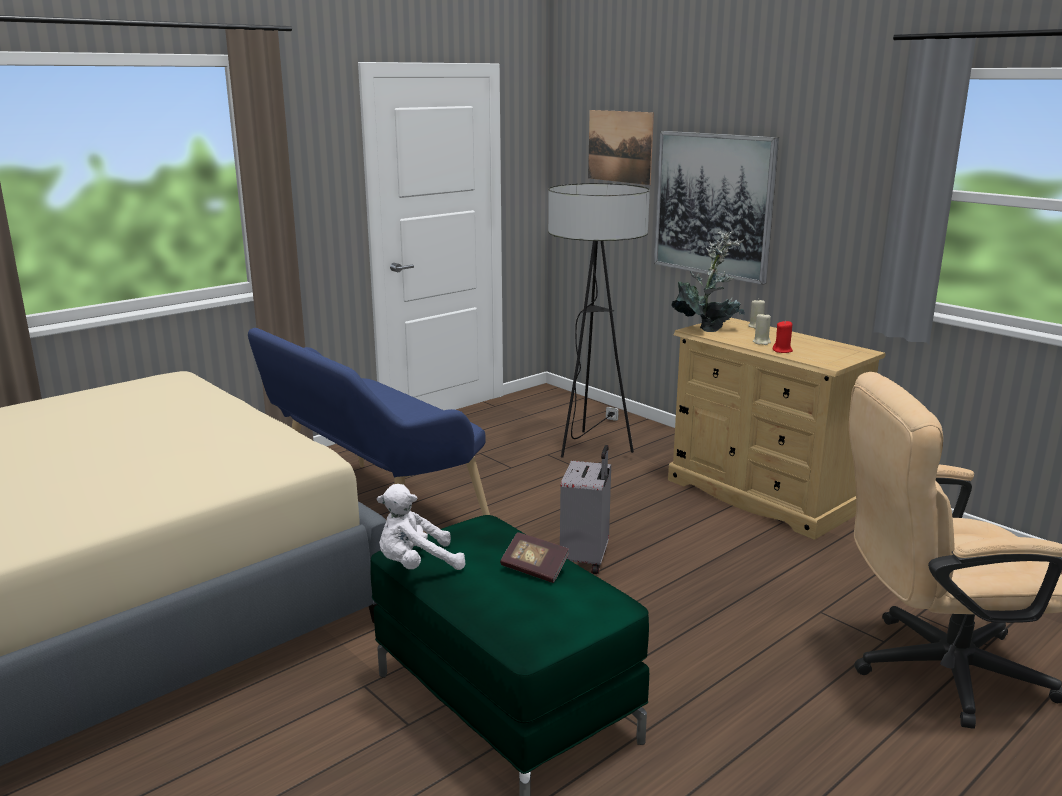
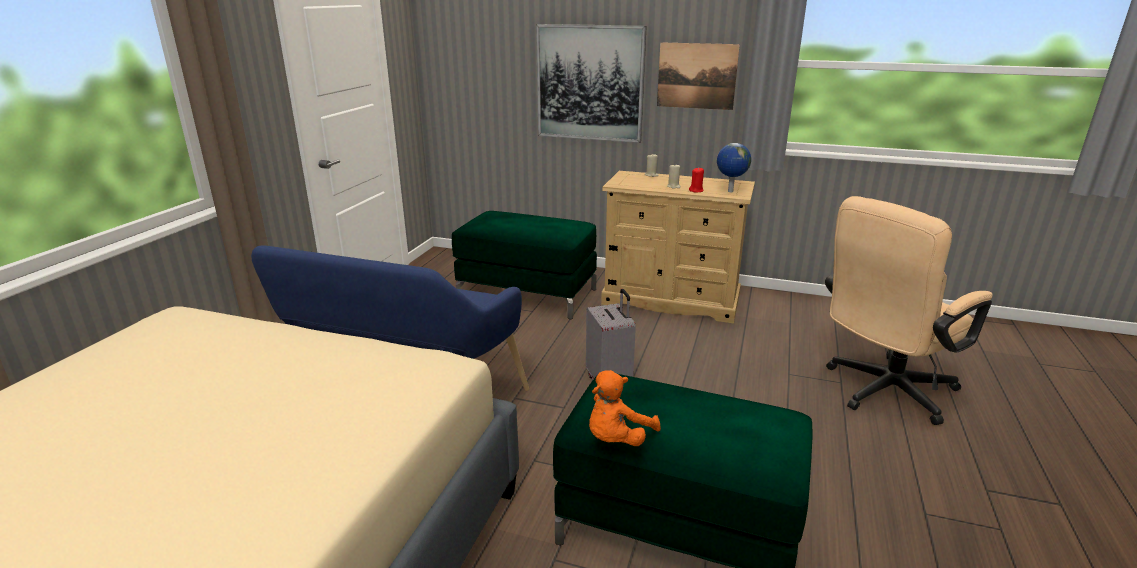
camera: 30 degrees left, 5 degrees up
white plush toy [377,484,466,570] -> orange plush toy [589,370,661,446]
book [500,532,569,583] -> none
floor lamp [548,183,650,458] -> green ottoman [452,211,597,319]
picture [588,110,654,185] -> picture moved to [657,42,740,110]
potted plant [671,230,746,332] -> none
none -> globe [717,143,751,192]

